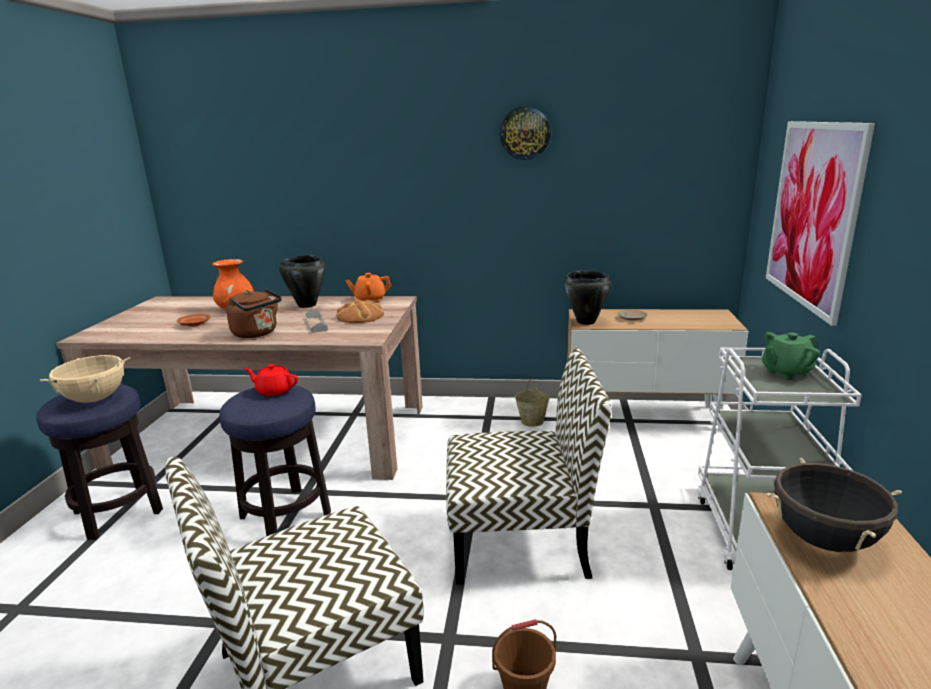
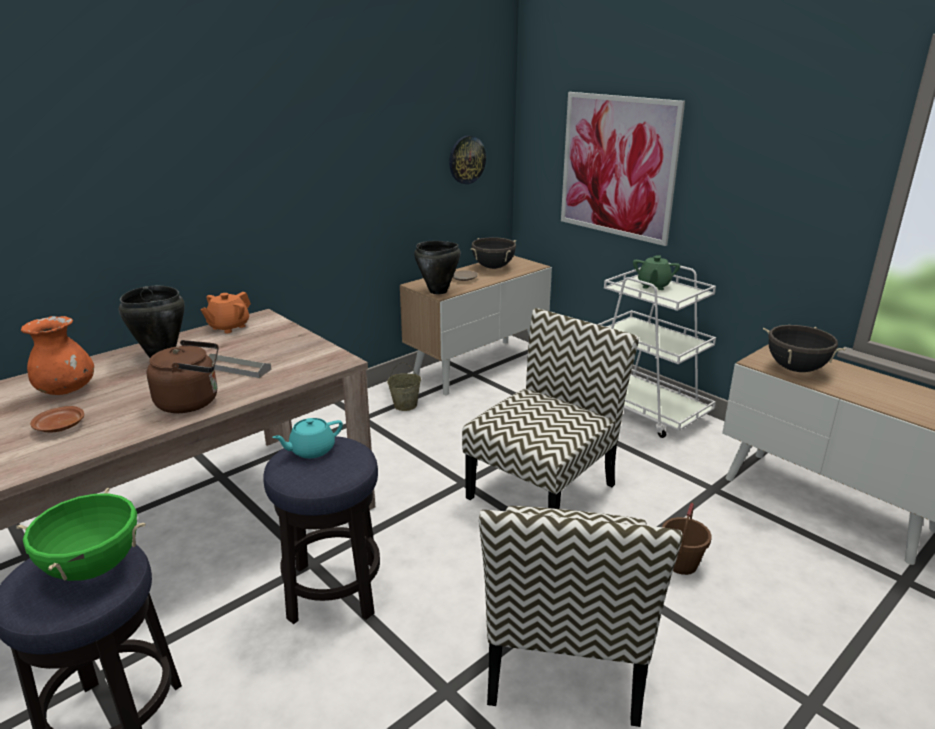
camera: 50 degrees left, 5 degrees up
beige cooking pot [40,355,130,403] -> green cooking pot [17,488,146,581]
red teapot [244,364,298,396] -> turquoise teapot [272,418,343,458]
bread [337,299,384,323] -> none
wall clock [500,106,551,160] -> wall clock moved to [449,136,486,184]
none -> black cooking pot [471,237,516,269]

